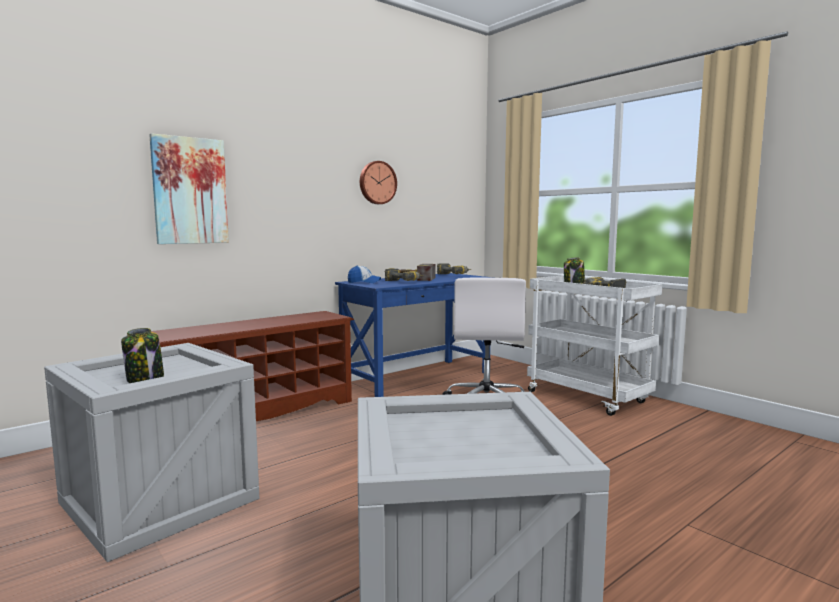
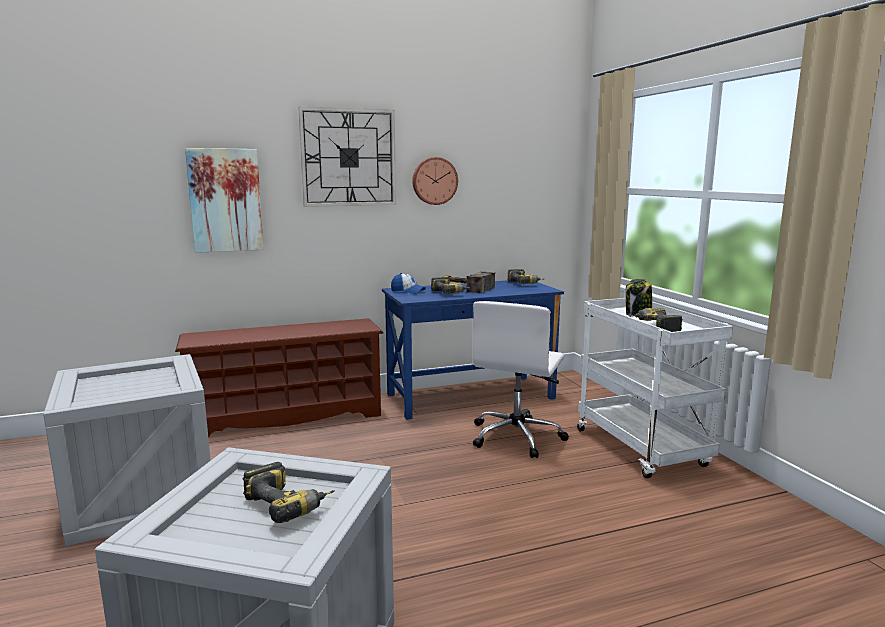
camera: 20 degrees right, 5 degrees up
jar [121,328,164,383] -> none
none -> power drill [242,462,334,523]
none -> wall clock [298,107,396,207]

